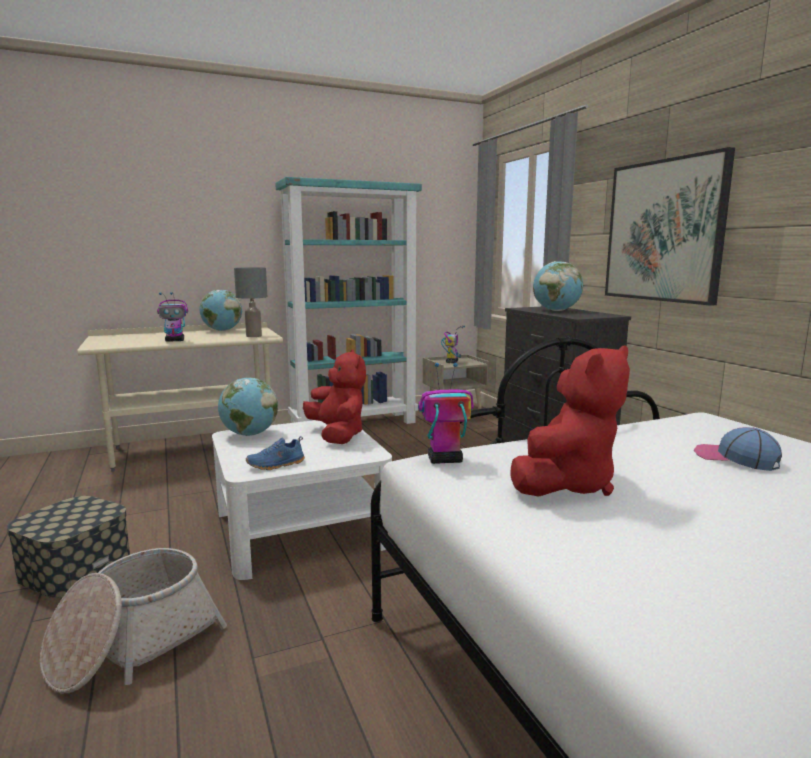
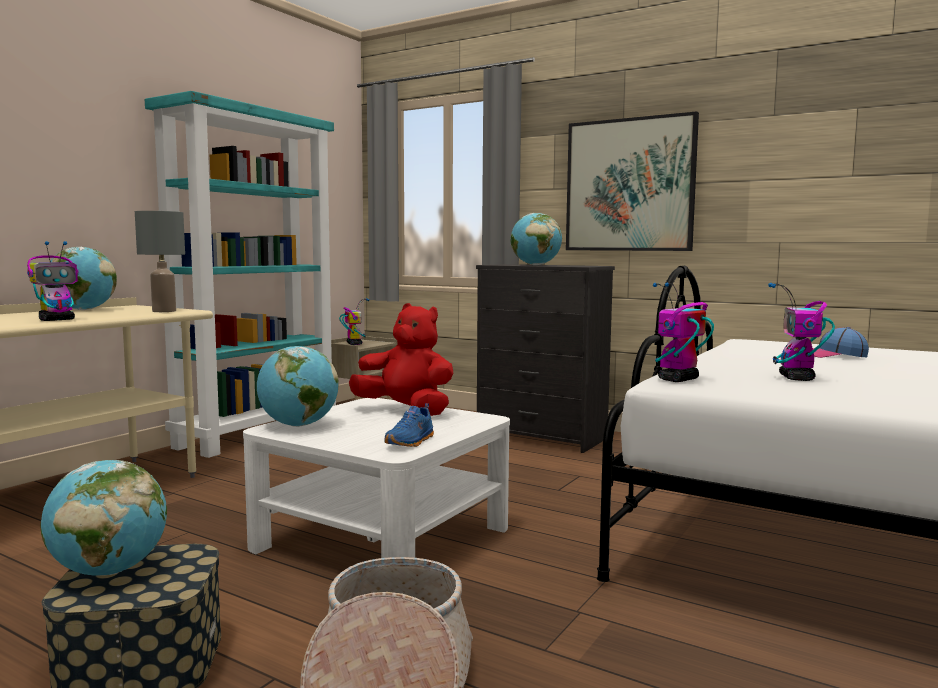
camera: 35 degrees left, 5 degrees down
red plush toy [510,345,630,497] -> toy robot [768,283,835,381]
none -> globe [40,460,167,576]

